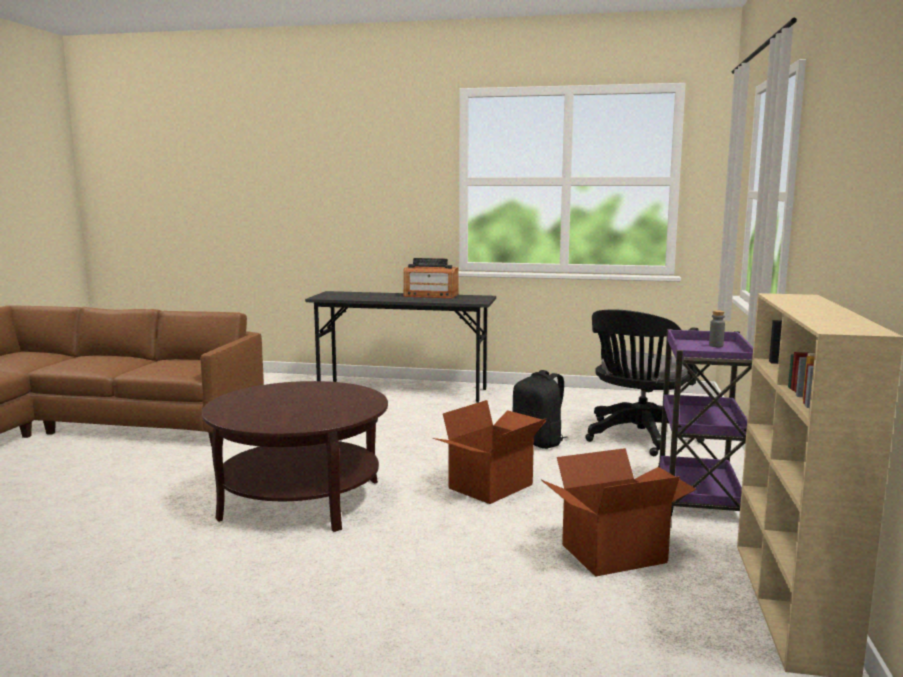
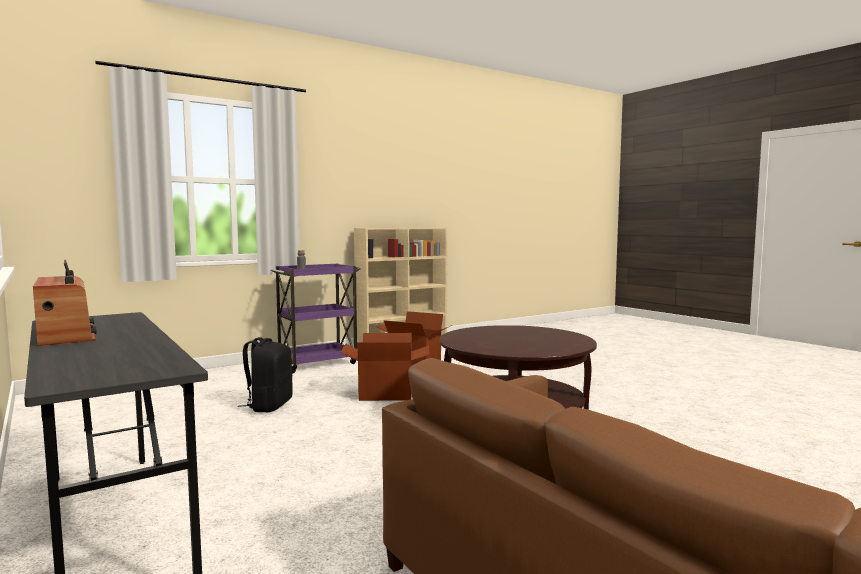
camera: 135 degrees left, 5 degrees down
black office chair [585,309,705,456] -> none

